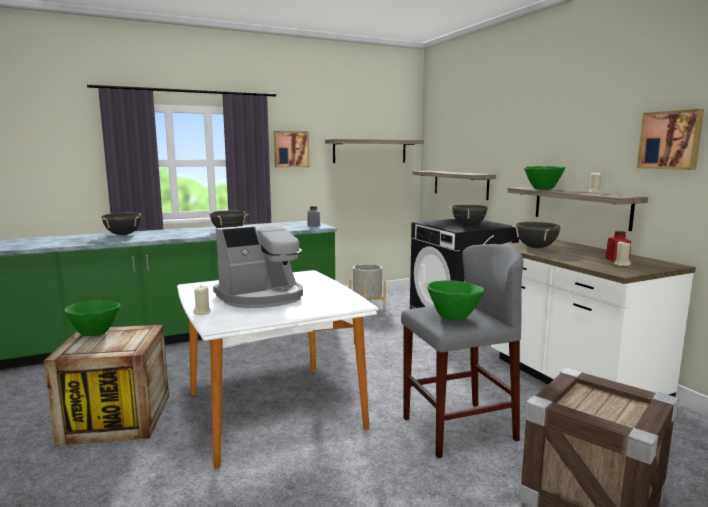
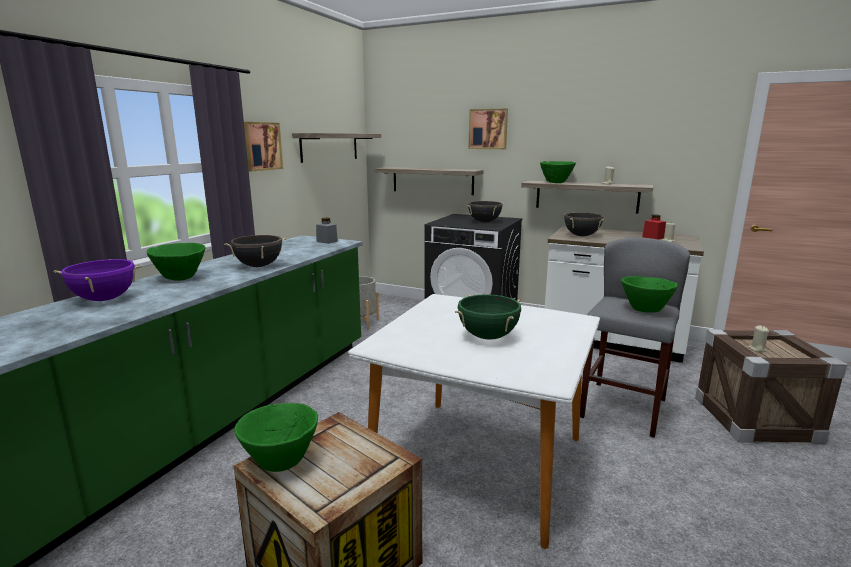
camera: 40 degrees left, 5 degrees up
black cooking pot [102,213,141,235] -> purple cooking pot [54,259,142,301]
beige candle [193,286,211,315] -> beige candle moved to [748,326,769,352]
coffee machine [213,223,303,308] -> green cooking pot [455,294,521,339]
picture [637,109,704,170] -> picture moved to [468,108,508,149]
none -> green bowl [147,243,205,281]

